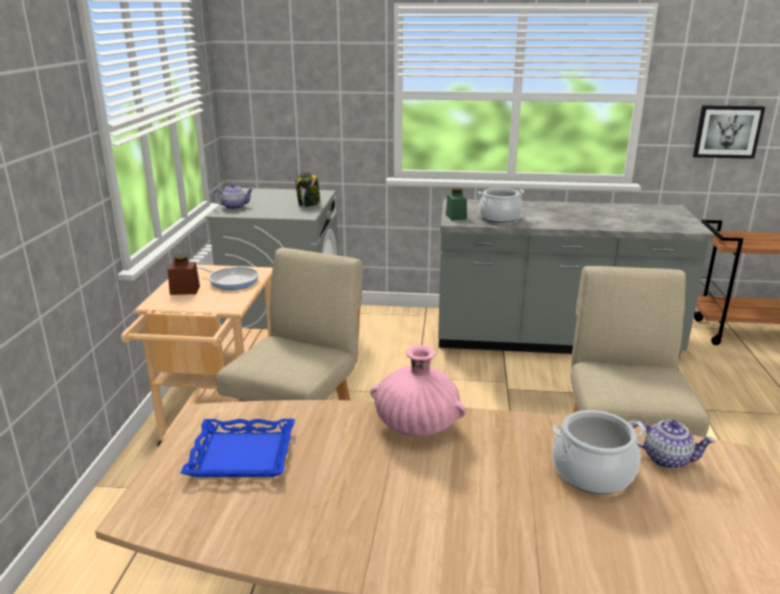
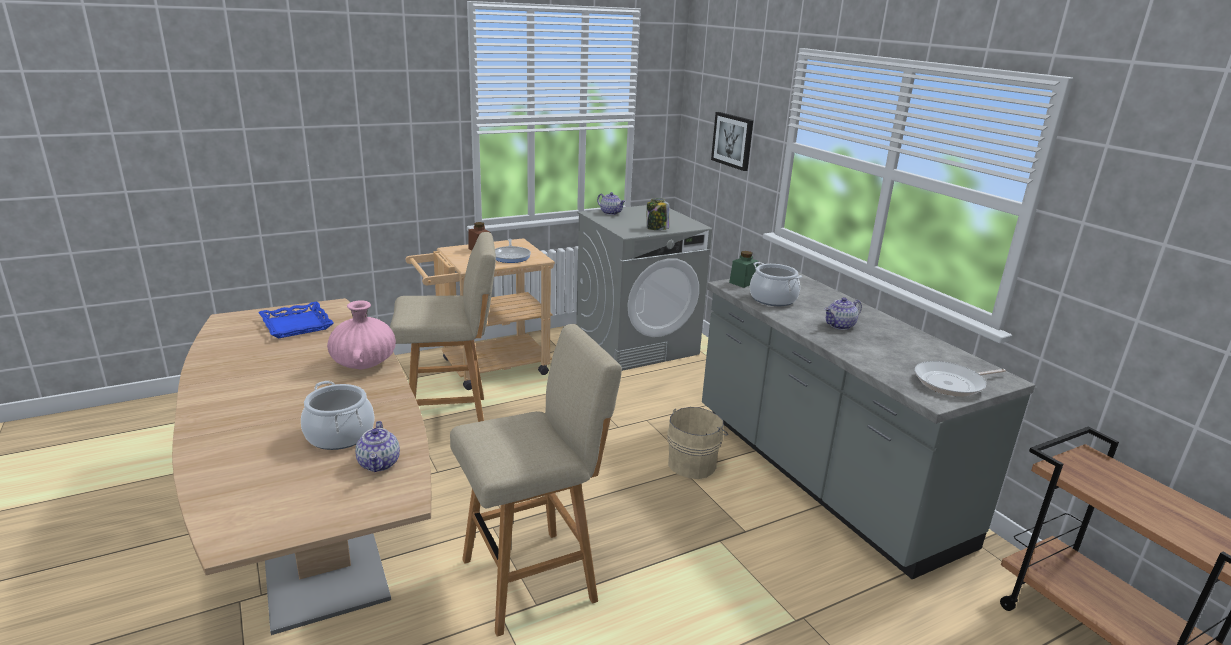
camera: 55 degrees right, 0 degrees up
picture [693,105,765,159] -> picture moved to [711,112,753,171]
none -> beige bucket [667,407,728,479]
none -> teapot [824,297,862,330]
none -> frying pan [915,361,1006,396]

